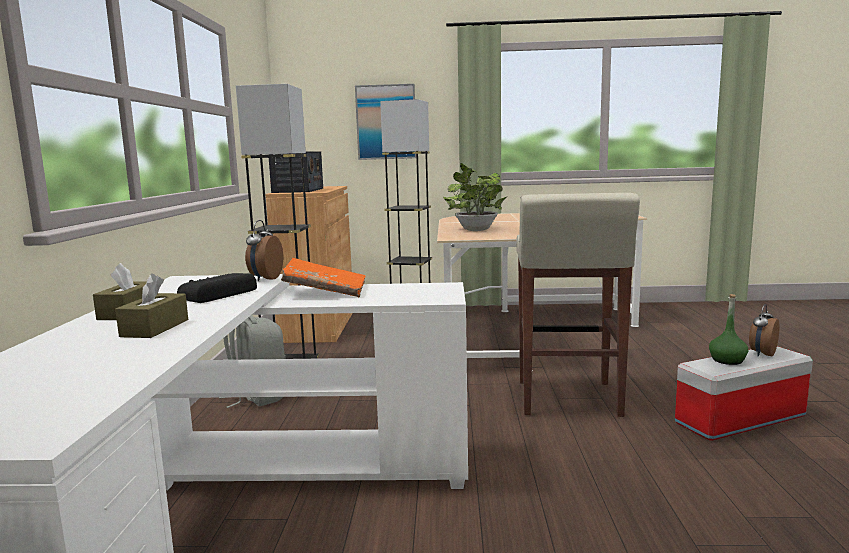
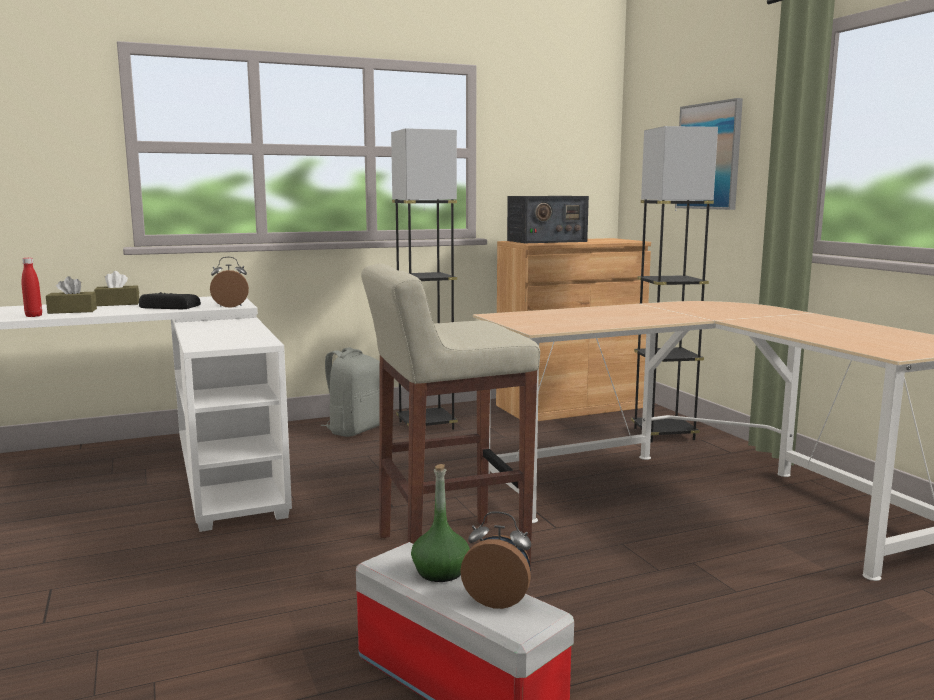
camera: 65 degrees right, 0 degrees up
orange book [281,258,365,297] -> none
potted plant [443,163,508,231] -> none
none -> red bottle [22,258,42,317]

